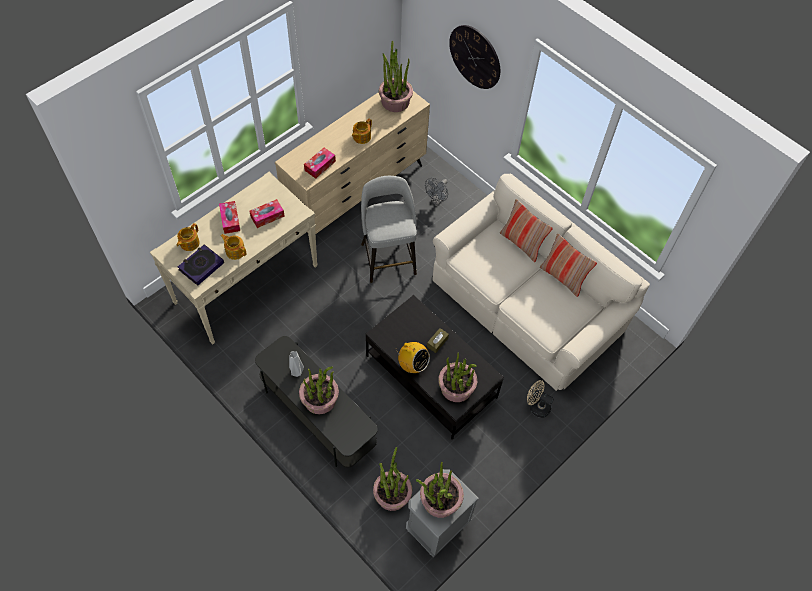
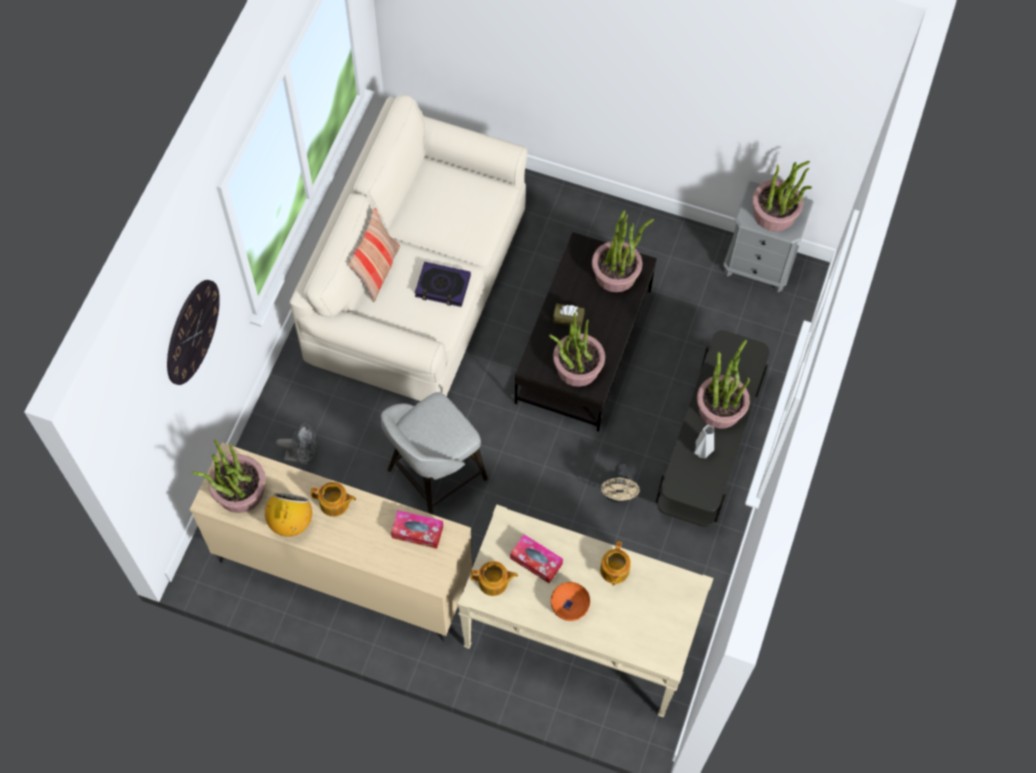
camera: 115 degrees left, 5 degrees up
teapot [177,223,200,251] -> teapot moved to [471,561,518,596]
book [178,244,224,286] -> book moved to [415,262,471,307]
tissue box [219,201,240,234] -> orange bowl [551,582,590,621]
potted plant [373,447,412,511] -> potted plant moved to [549,312,605,387]
radio [397,342,430,373] -> radio moved to [265,493,312,537]
beige fan [527,380,554,418] -> beige fan moved to [601,463,640,503]
pillow [540,234,597,297] -> none

